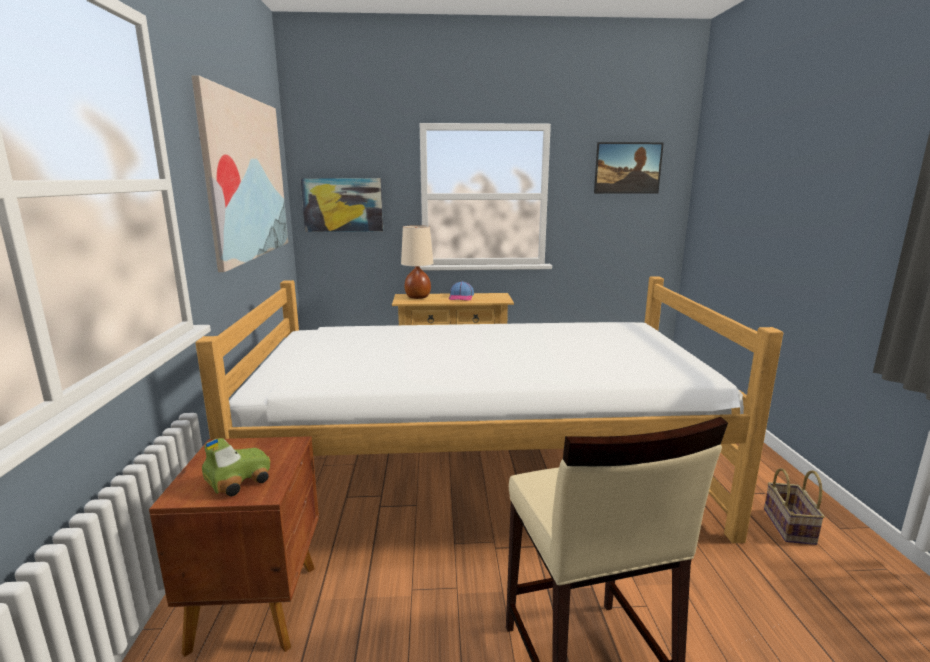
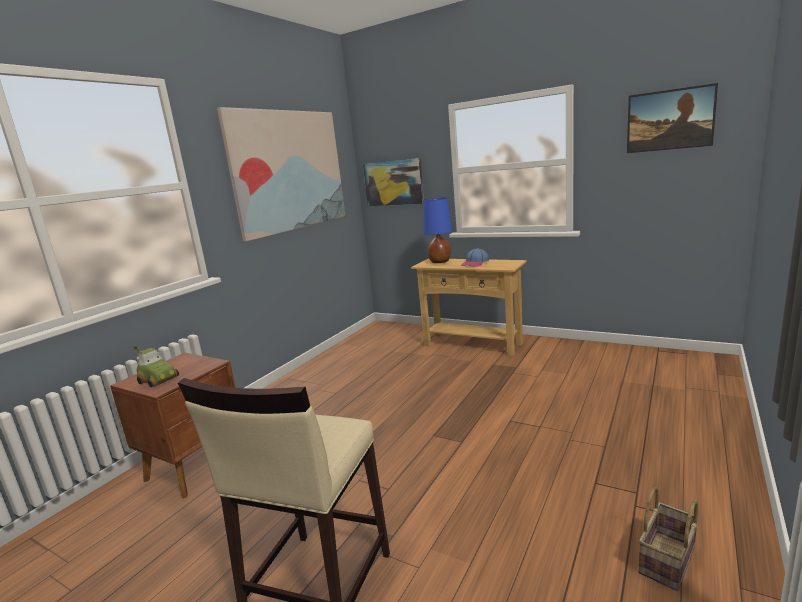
camera: 35 degrees right, 0 degrees up
bed [195,277,783,543] -> none
toy car [202,438,271,496] -> toy car turned 45 degrees clockwise [133,346,179,387]
beige table lamp [401,225,434,299] -> blue table lamp [423,198,452,263]

